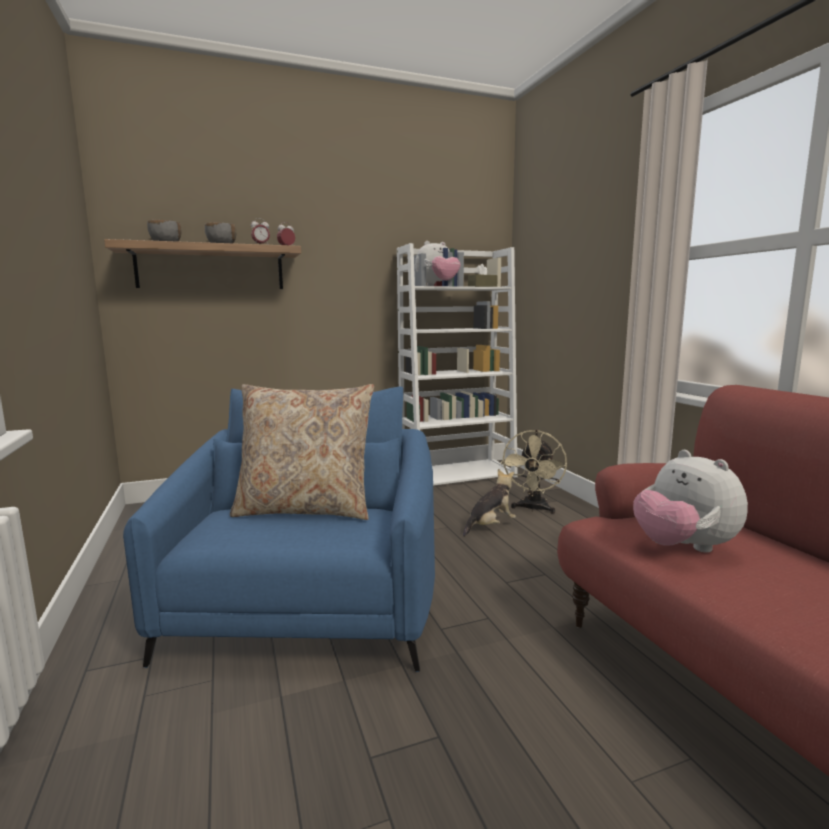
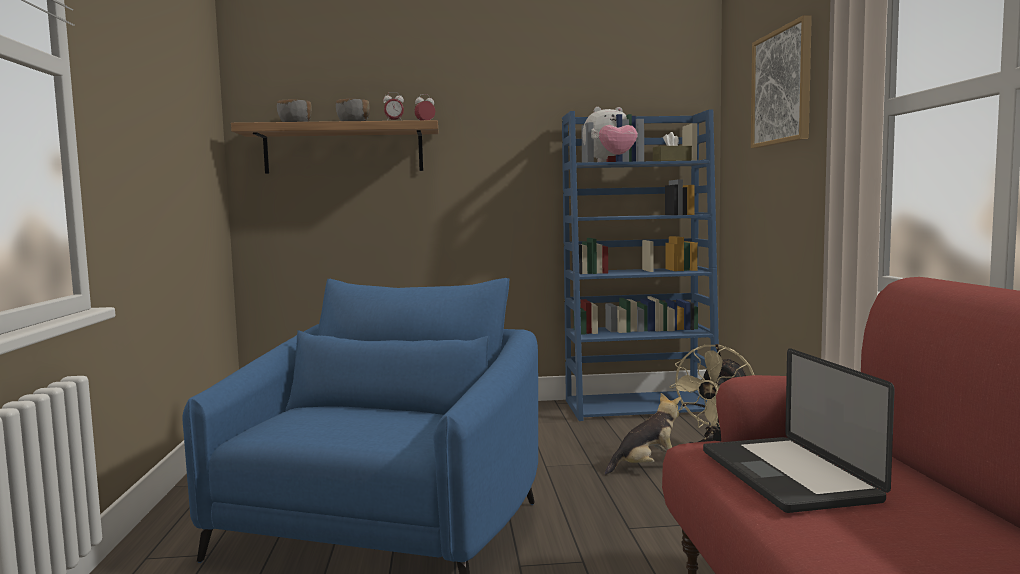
camera: 15 degrees right, 5 degrees down
beige pillow [230,384,374,520] -> none
white bookcase [397,243,518,486] -> blue bookcase [562,109,719,421]
plush toy [633,450,748,553] -> laptop [703,348,895,513]
none -> picture [751,15,812,148]

